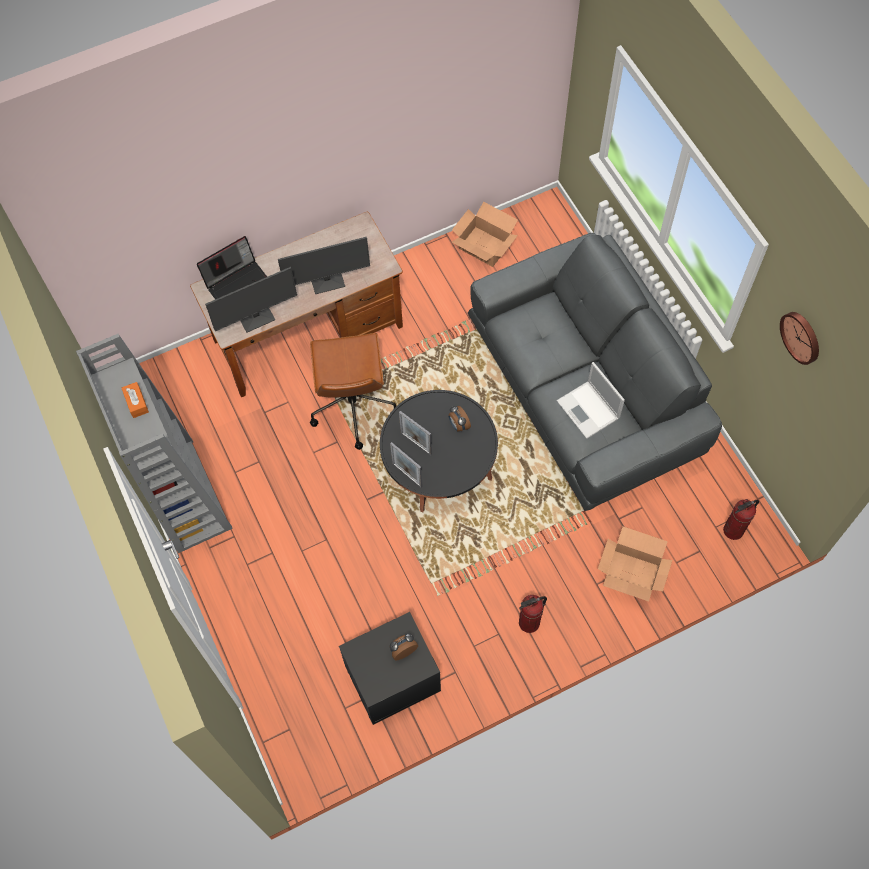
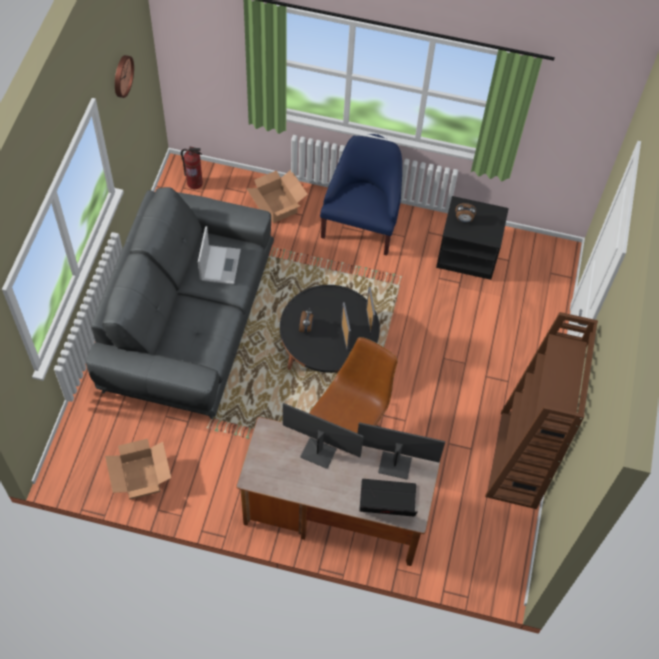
camera: 145 degrees left, 5 degrees down
grey bookcase [76,334,233,553] -> brown bookcase [485,312,598,509]
orange tissue box [121,382,149,418] -> none
fire extinguisher [519,595,547,633] -> blue armchair [320,134,402,255]

